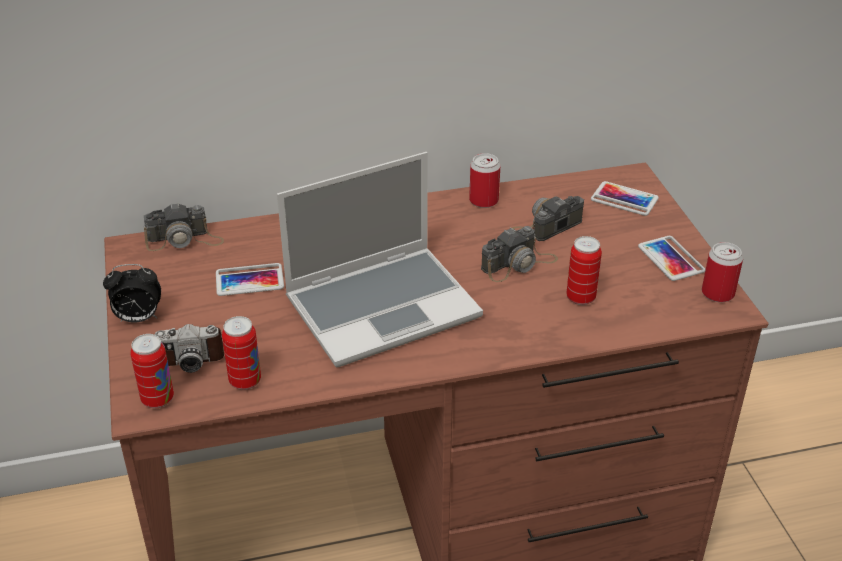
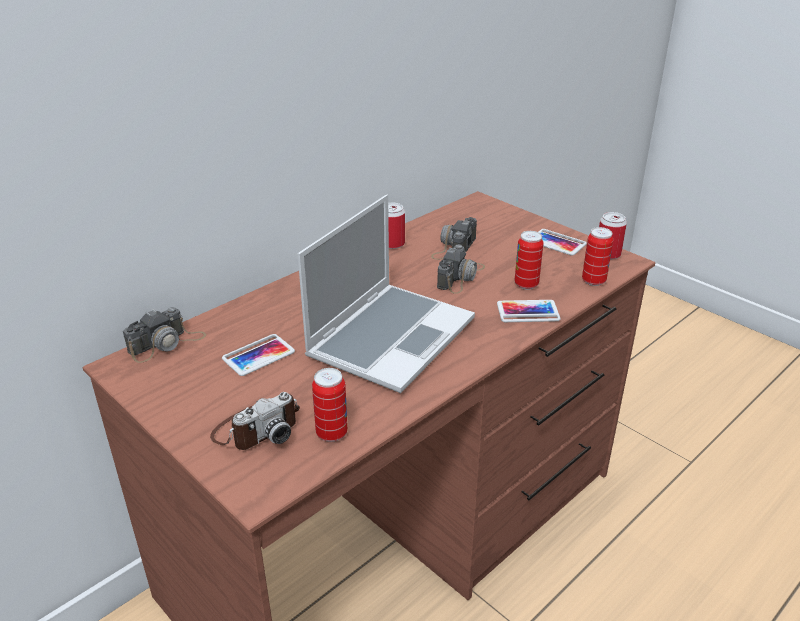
camera: 30 degrees left, 5 degrees down
alarm clock [103,264,161,322] -> none
can [130,334,174,408] -> can moved to [582,227,613,286]
phone [591,181,659,216] -> phone moved to [497,300,561,322]

